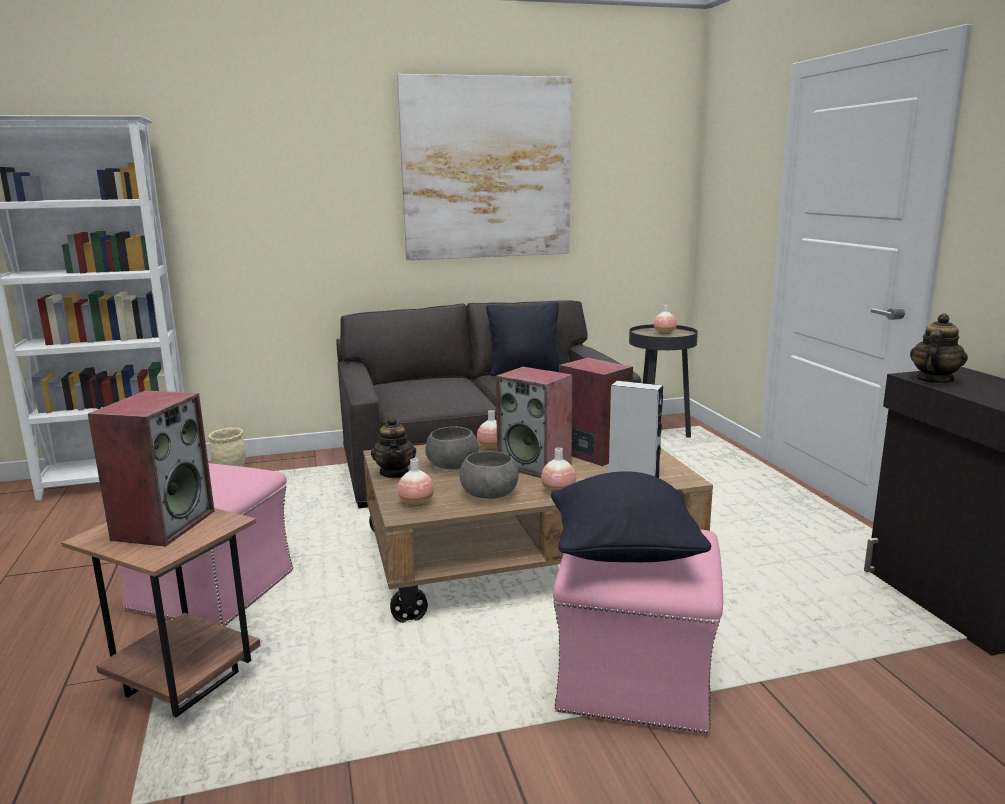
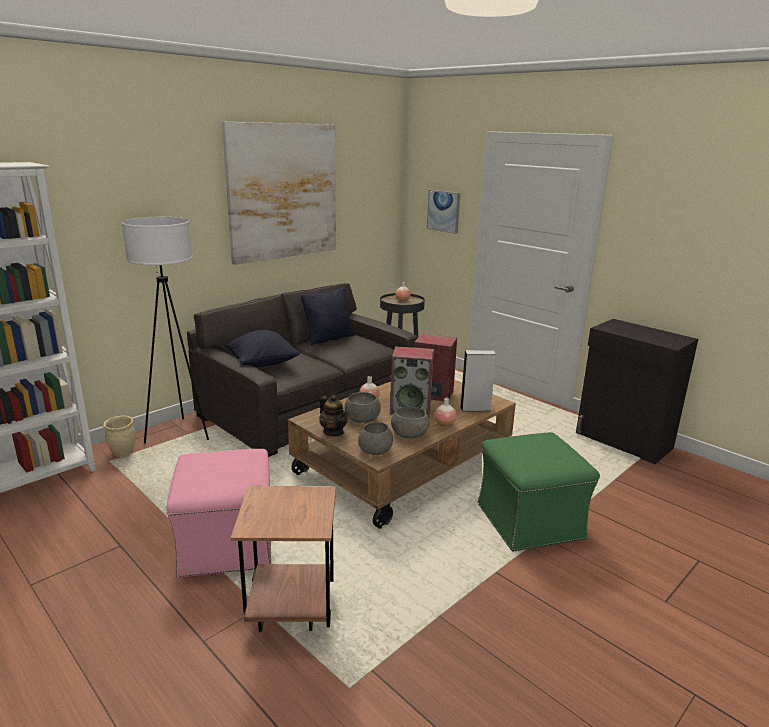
camera: 30 degrees left, 5 degrees up
speaker [88,390,215,546] -> none
vase [398,458,434,506] -> grey bowl [358,422,393,455]
black pillow [551,471,711,562] -> black pillow moved to [225,330,300,367]
pink ottoman [553,529,723,734] -> green ottoman [478,432,600,551]
teapot [910,313,968,383] -> none
none -> white floor lamp [122,217,209,444]
none -> picture [427,190,460,234]

